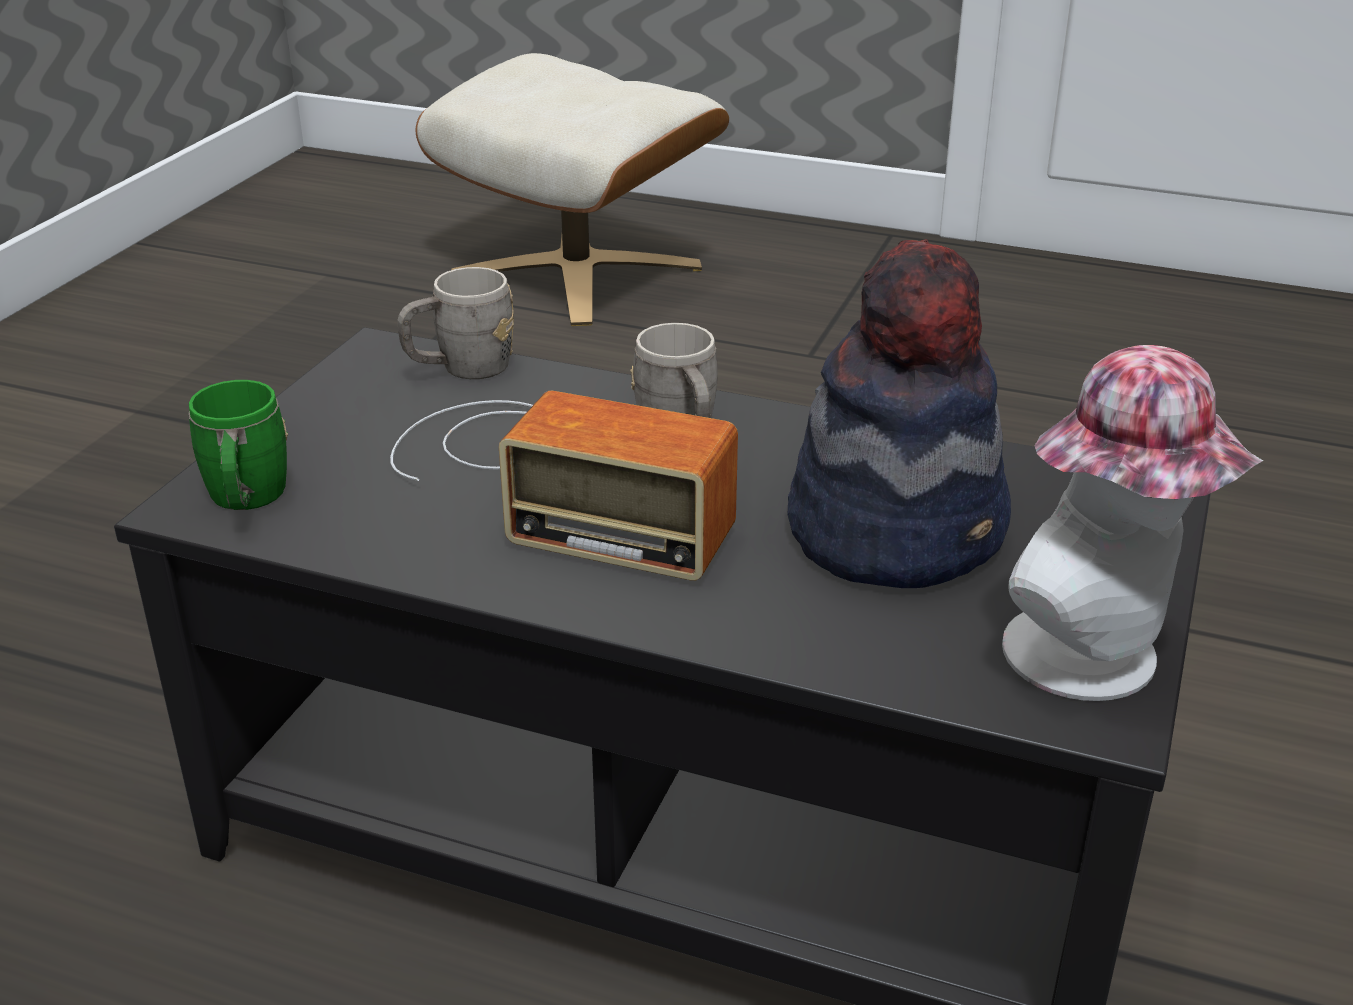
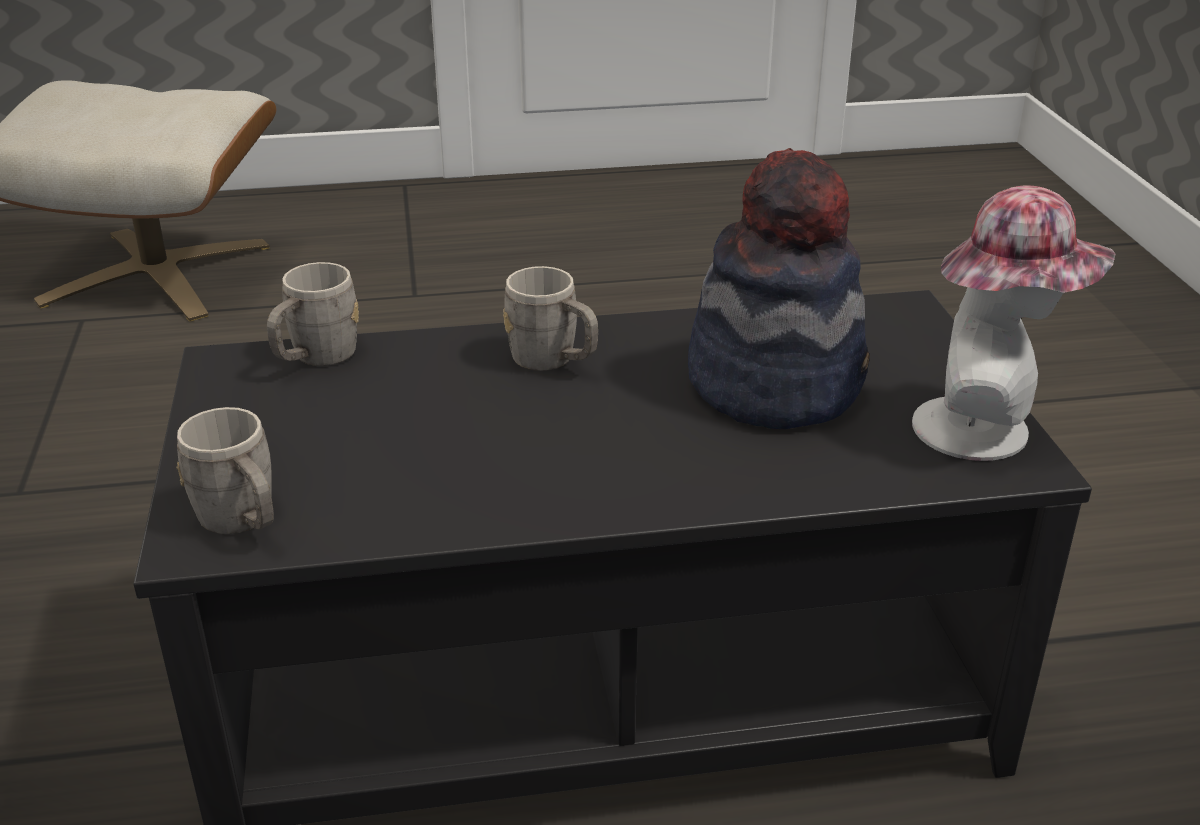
camera: 30 degrees left, 0 degrees up
green mug [189,380,288,510] -> grey mug [176,407,274,534]
radio [390,391,738,581] -> none

